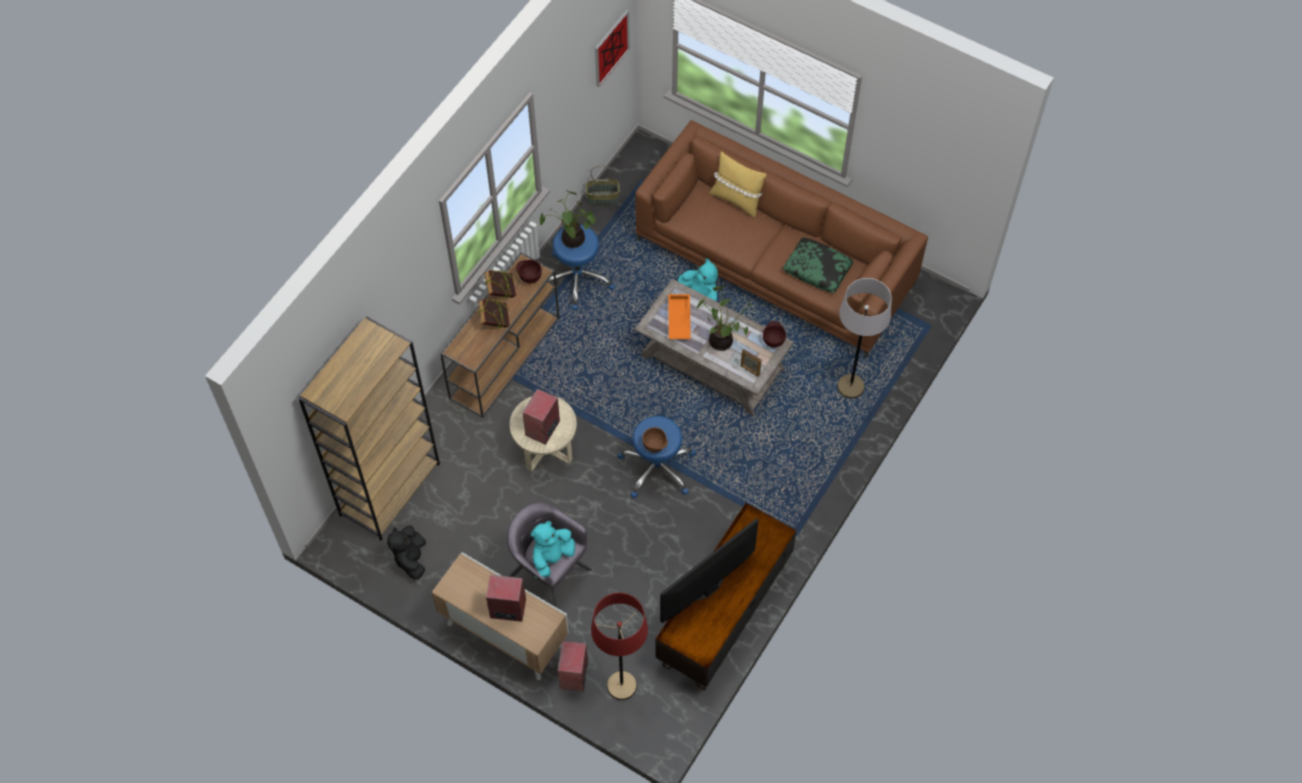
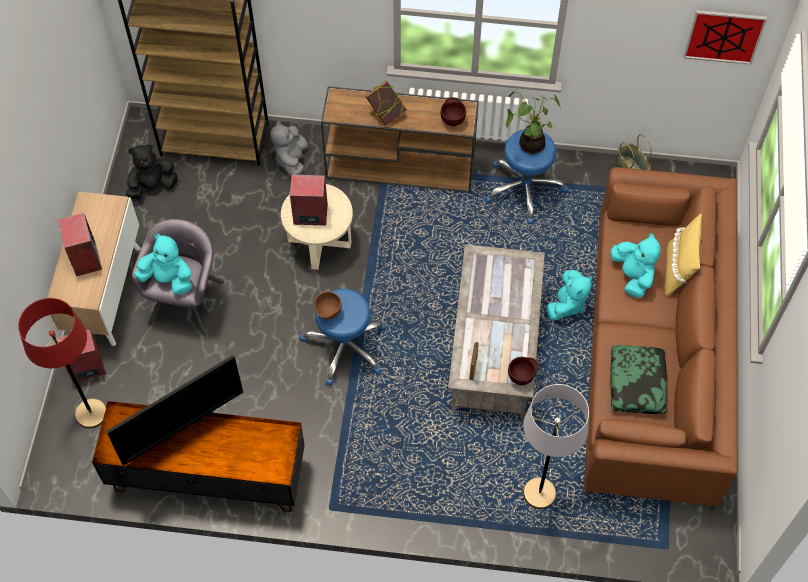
camera: 65 degrees right, 0 degrees up
book [484,270,516,298] -> none
television [660,518,759,623] -> television turned 120 degrees clockwise [106,355,243,466]
orange tray [668,294,691,339] -> none
potted plant [697,285,754,351] -> none
none -> grey plush toy [270,120,308,177]
none -> turquoise plush toy [610,233,661,298]

